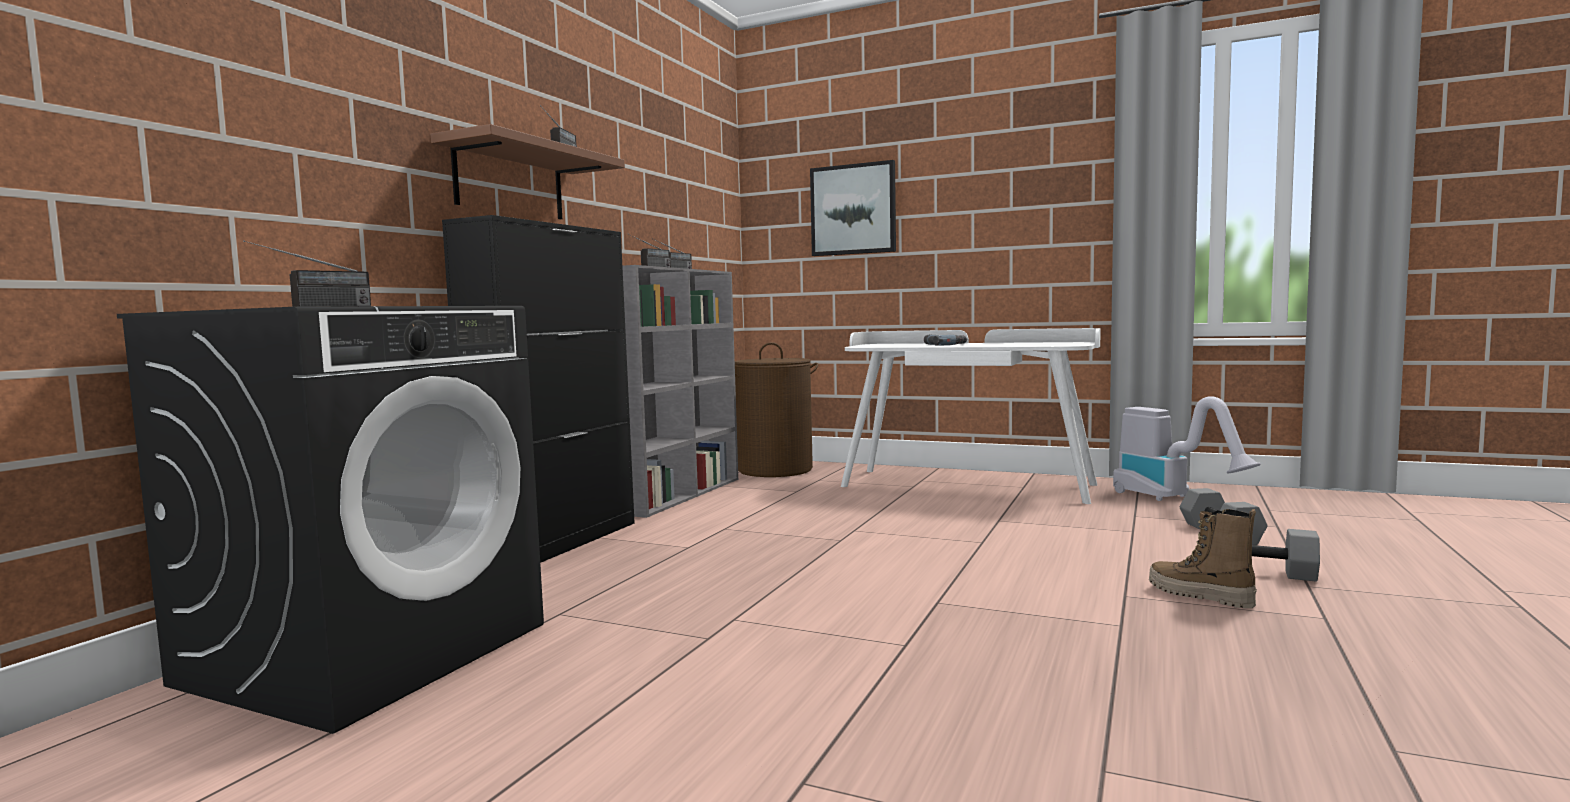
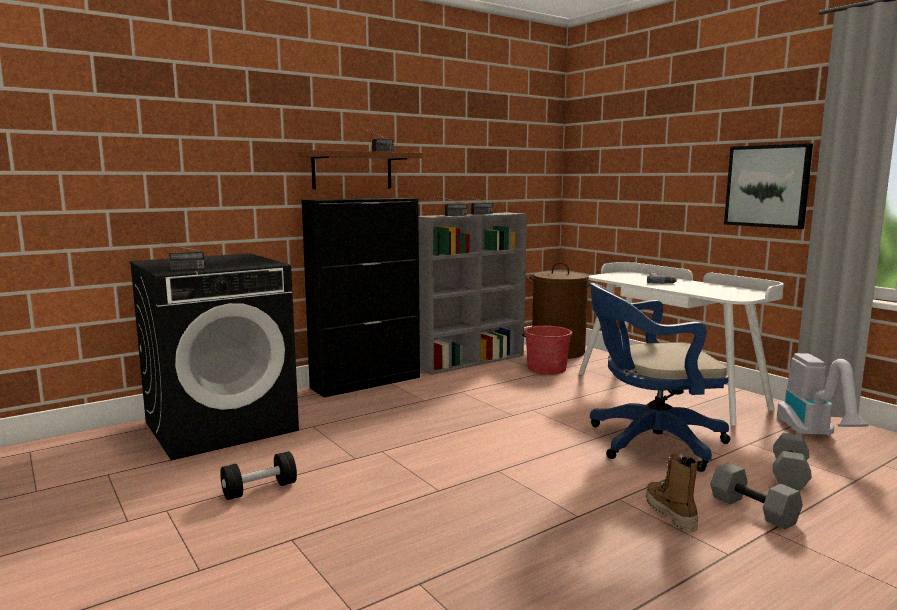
camera: 30 degrees right, 5 degrees up
picture [810,160,896,256] -> picture moved to [724,143,813,229]
none -> black dumbbell [220,451,297,500]
none -> red bucket [522,326,573,375]
none -> blue office chair [590,283,730,472]

